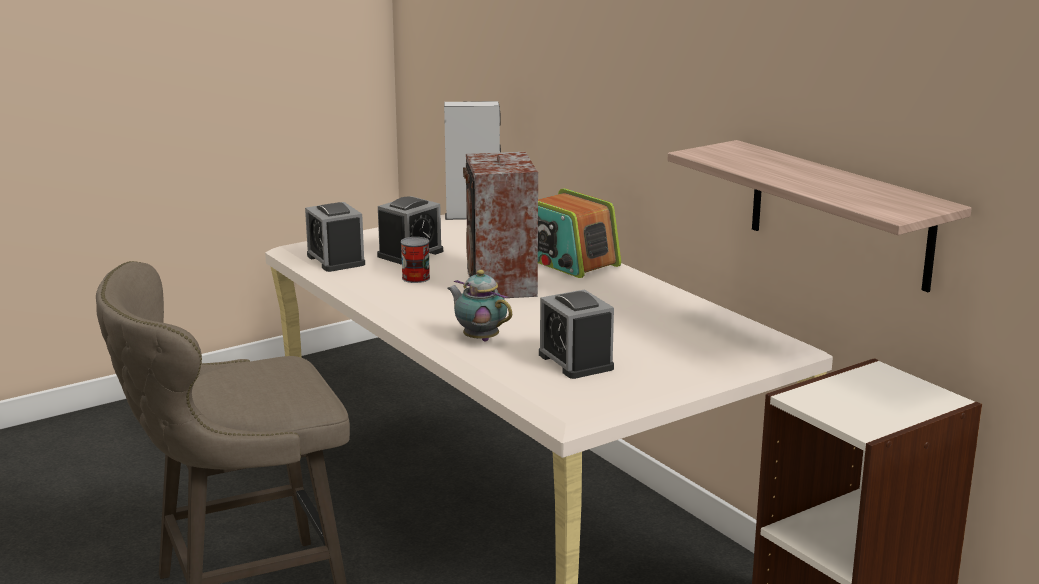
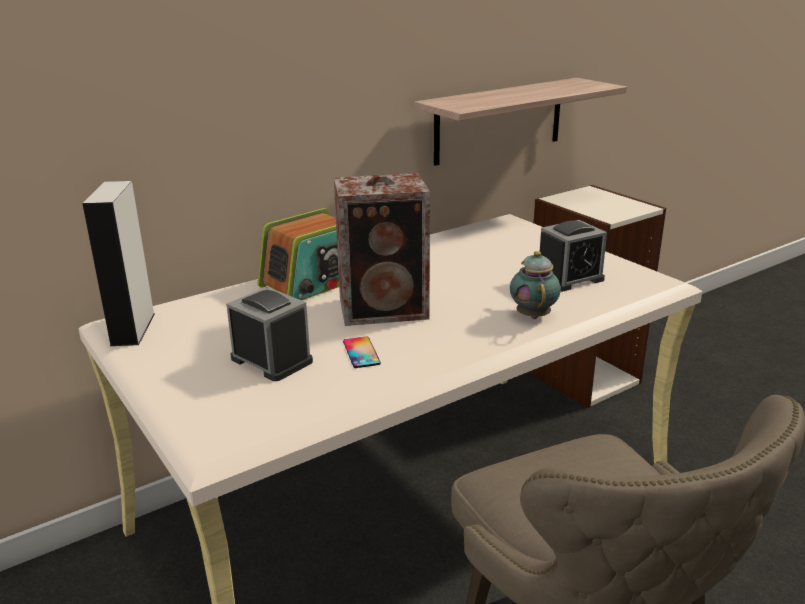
camera: 90 degrees left, 5 degrees up
alarm clock [305,202,365,272] -> none
can [401,237,430,283] -> phone [343,336,381,368]
teapot [447,270,512,342] -> teapot turned 135 degrees clockwise [510,251,561,319]

